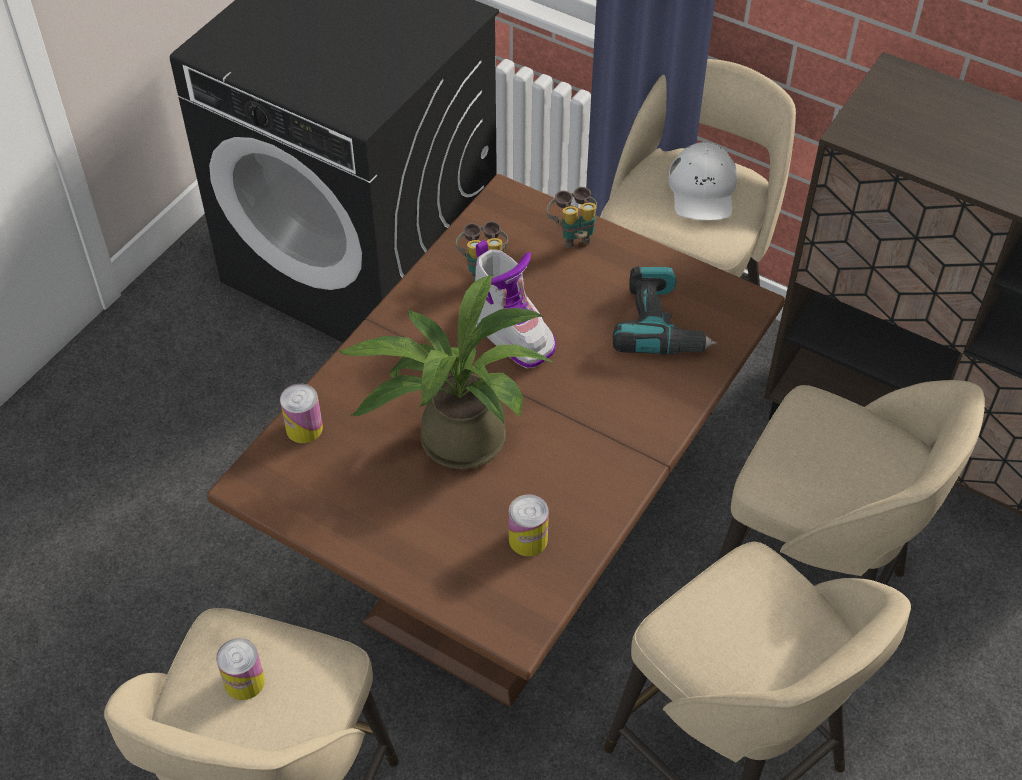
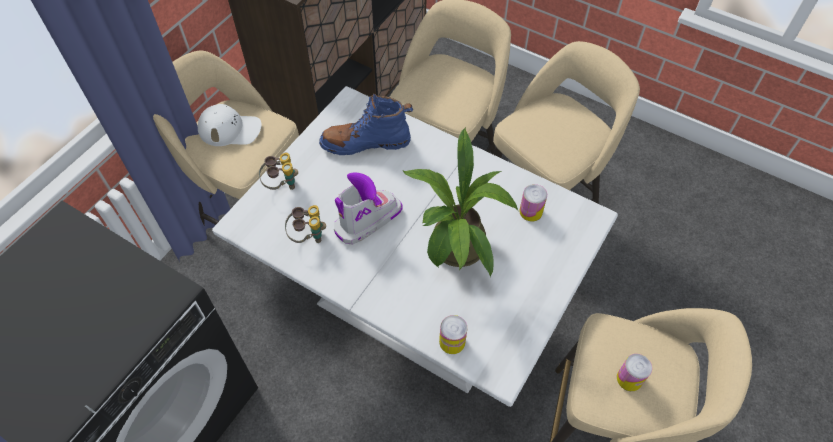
camera: 90 degrees left, 5 degrees up
brown dining table [207,174,785,707] -> white dining table [212,86,618,407]
power drill [613,266,717,355] -> blue boot [319,93,413,155]

